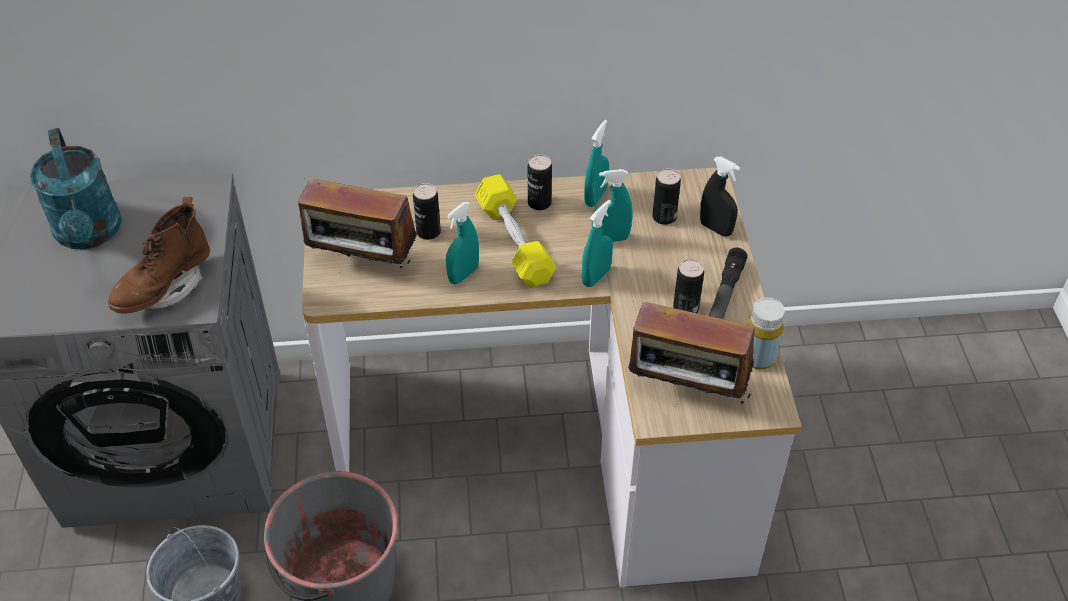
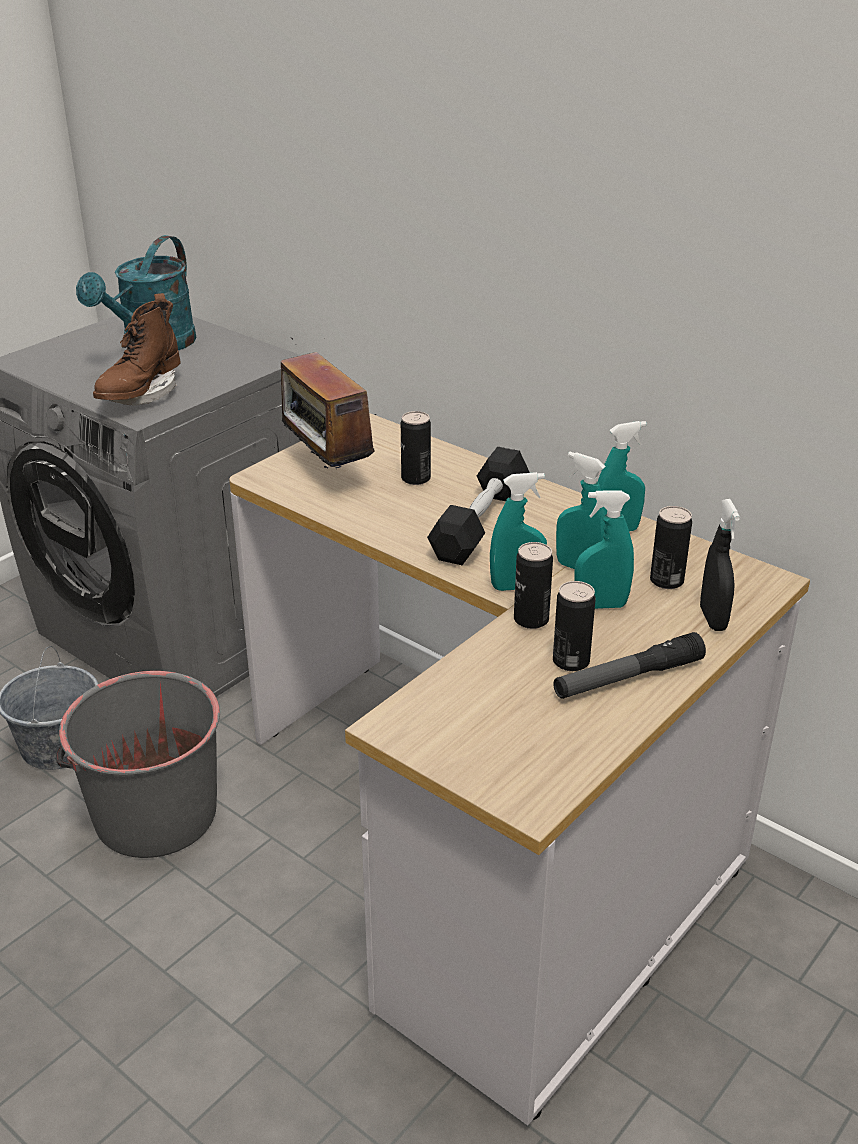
camera: 45 degrees right, 15 degrees down
brown boot [108,197,210,314] -> brown boot turned 60 degrees counterclockwise [93,293,181,406]
turquoise spray bottle [446,202,479,284] -> turquoise spray bottle moved to [574,490,634,609]
yellow dumbbell [475,174,556,288] -> black dumbbell [427,447,530,565]
can [528,154,552,210] -> can moved to [514,542,553,629]
radio [628,301,755,404] -> none
yellow bottle [747,298,785,370] -> none

